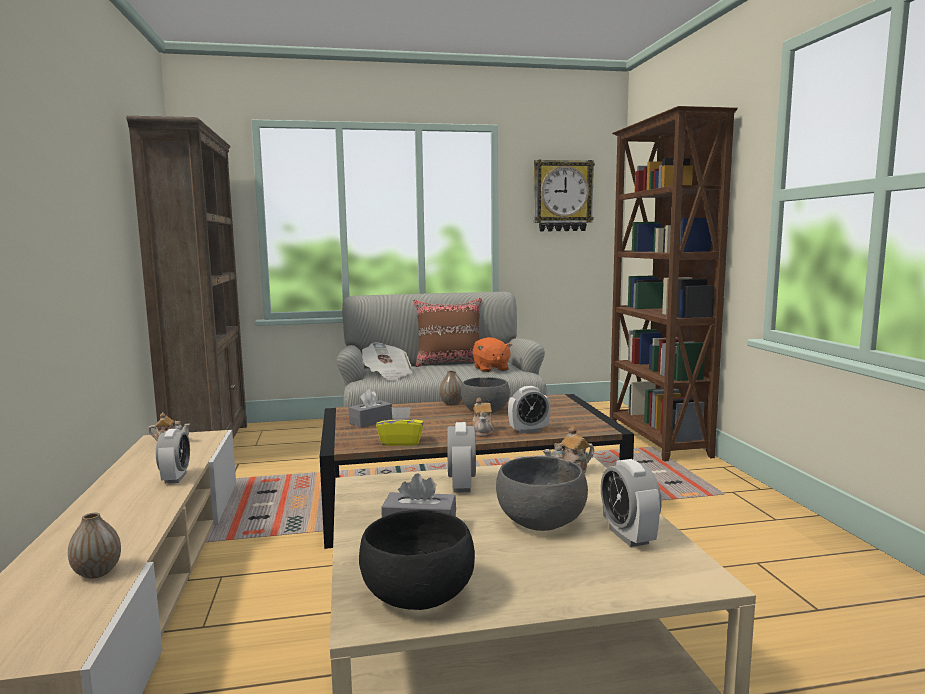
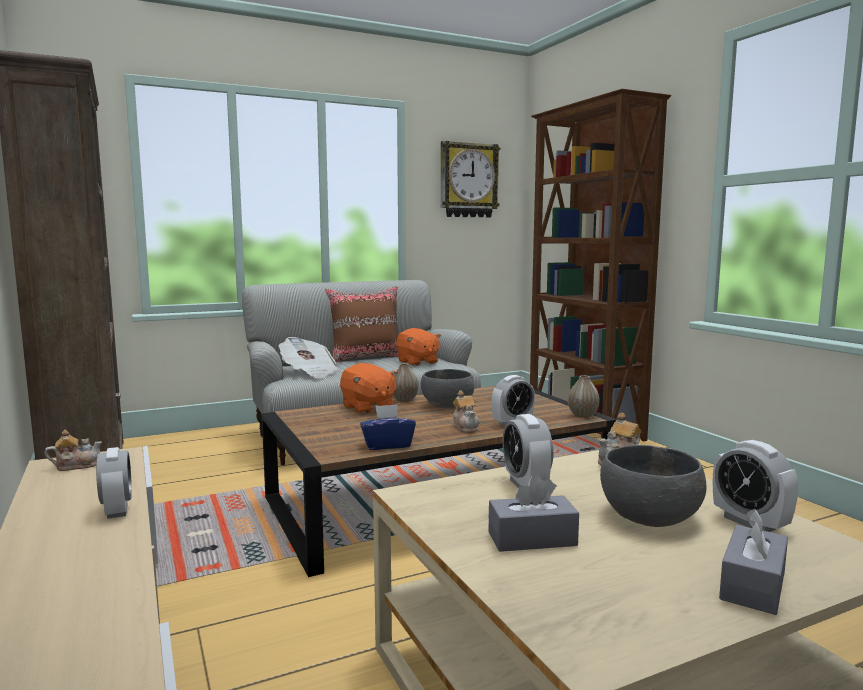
camera: 15 degrees left, 0 degrees up
vase [68,513,121,579] -> vase moved to [568,375,599,418]
grey tissue box [349,389,392,428] -> grey tissue box moved to [719,509,788,615]
black bowl [359,510,475,610] -> none
yellow tissue box [376,407,424,446] -> blue tissue box [360,404,416,450]
none -> orange plush toy [340,363,398,414]

